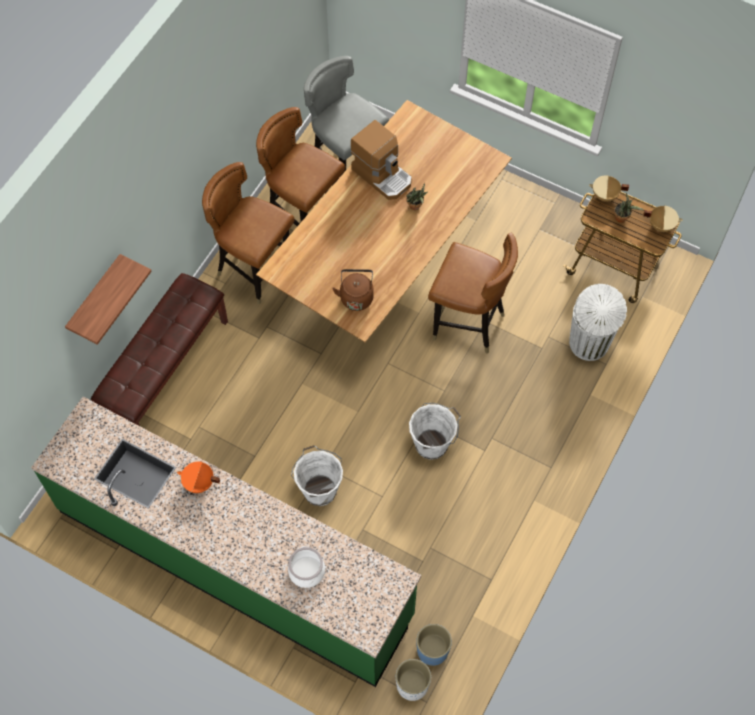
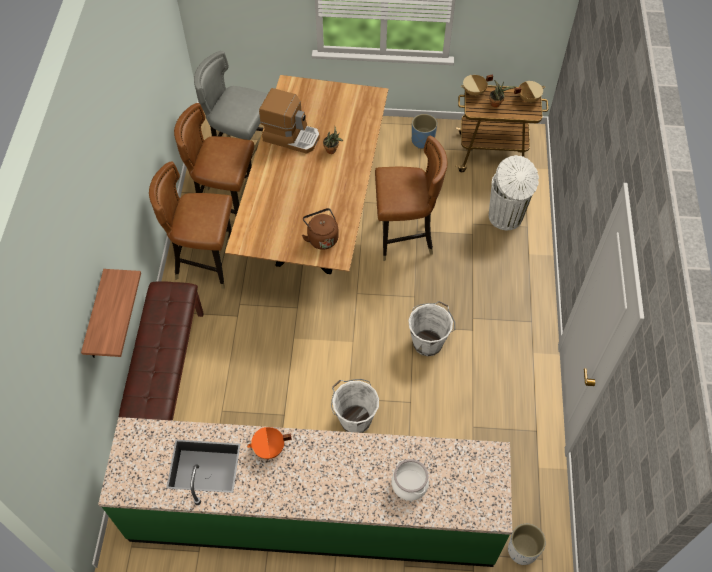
camera: 25 degrees left, 5 degrees down
blue planter [416,624,452,666] -> blue planter moved to [412,114,437,149]

